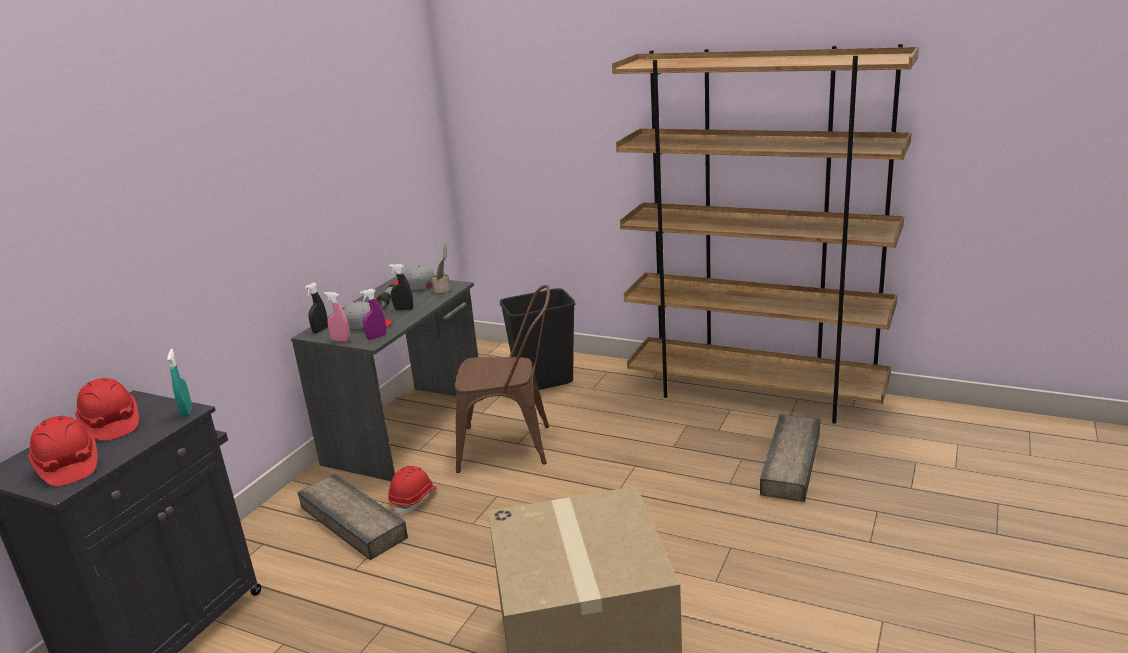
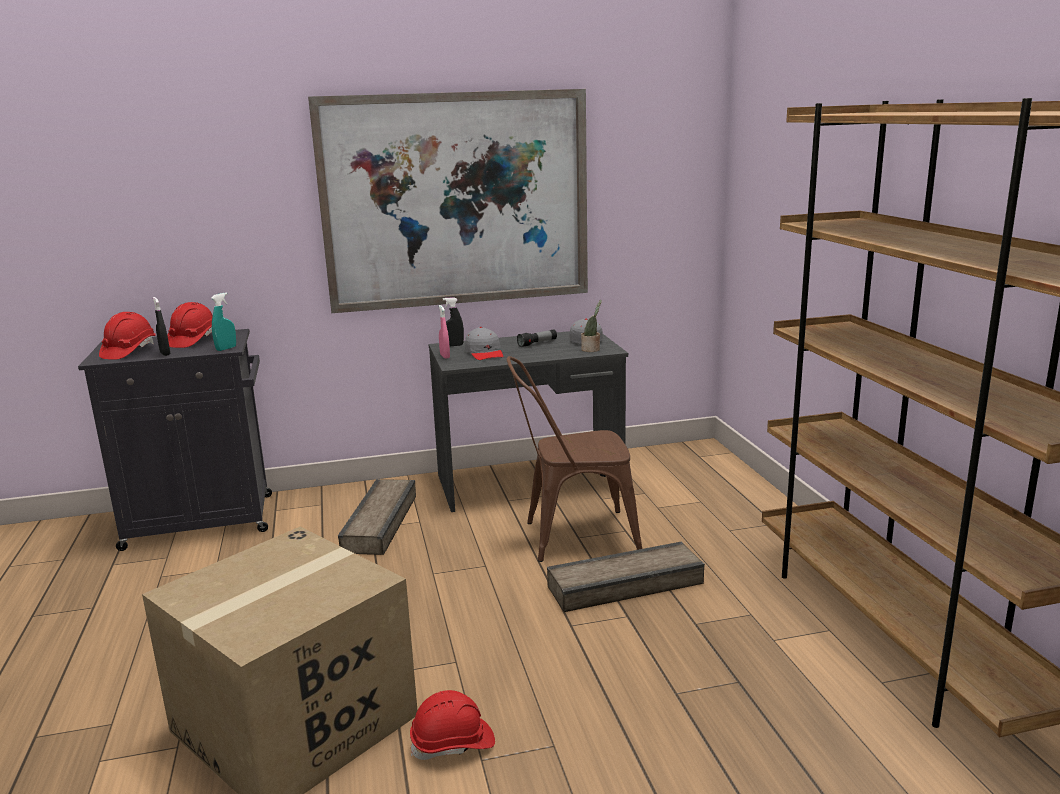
camera: 50 degrees right, 5 degrees down
purple spray bottle [360,289,386,340] -> none
red hard hat [388,466,437,516] -> red hard hat moved to [410,690,495,760]
black spray bottle [389,264,413,310] -> black spray bottle moved to [153,297,171,356]
brown chair [455,285,550,473] -> brown chair turned 120 degrees clockwise [507,356,642,562]
black trash can [500,288,575,390] -> none
crate [760,414,820,502] -> crate moved to [547,541,705,612]
none -> picture [308,89,588,313]

